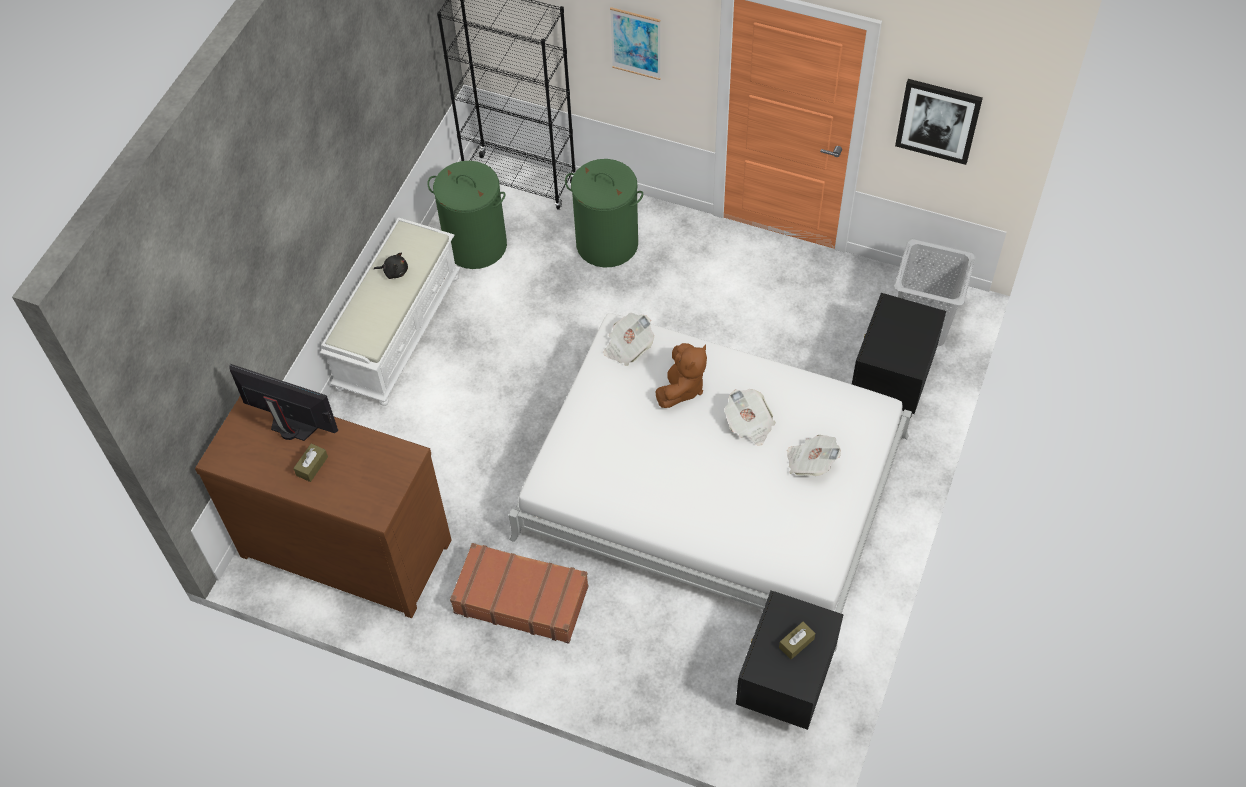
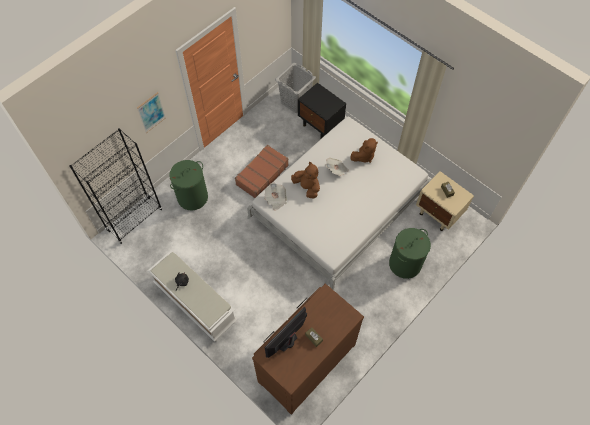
camera: 70 degrees left, 5 degrees up
green laundry basket [427,161,507,269] -> green laundry basket moved to [389,228,431,279]
brown suitcase [450,543,589,644] -> brown suitcase moved to [235,145,289,198]
black nightstand [736,591,843,730] -> beige nightstand [416,171,474,231]
newspaper [787,435,841,476] -> brown plush toy [350,138,378,163]
picture [895,79,983,165] -> none

